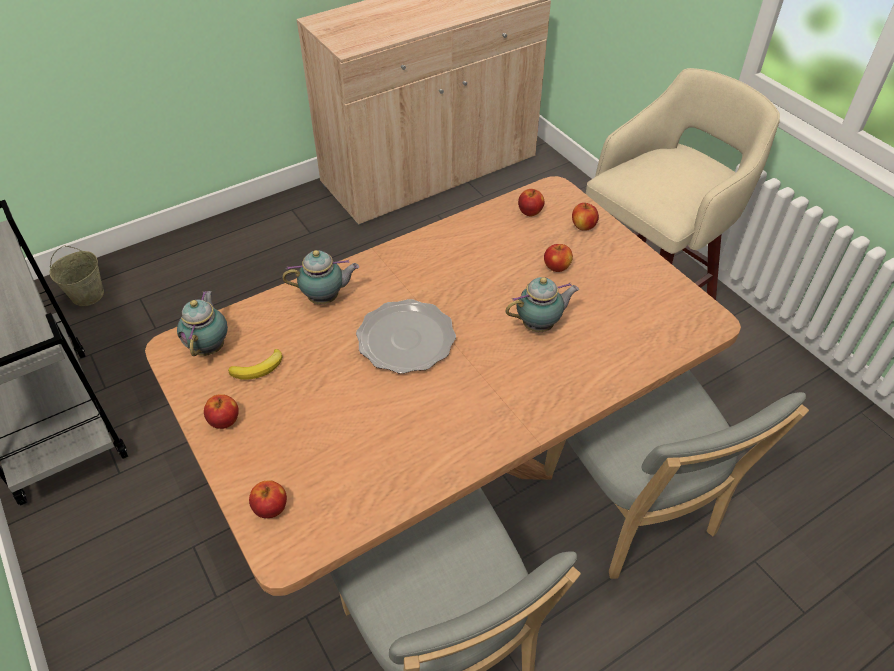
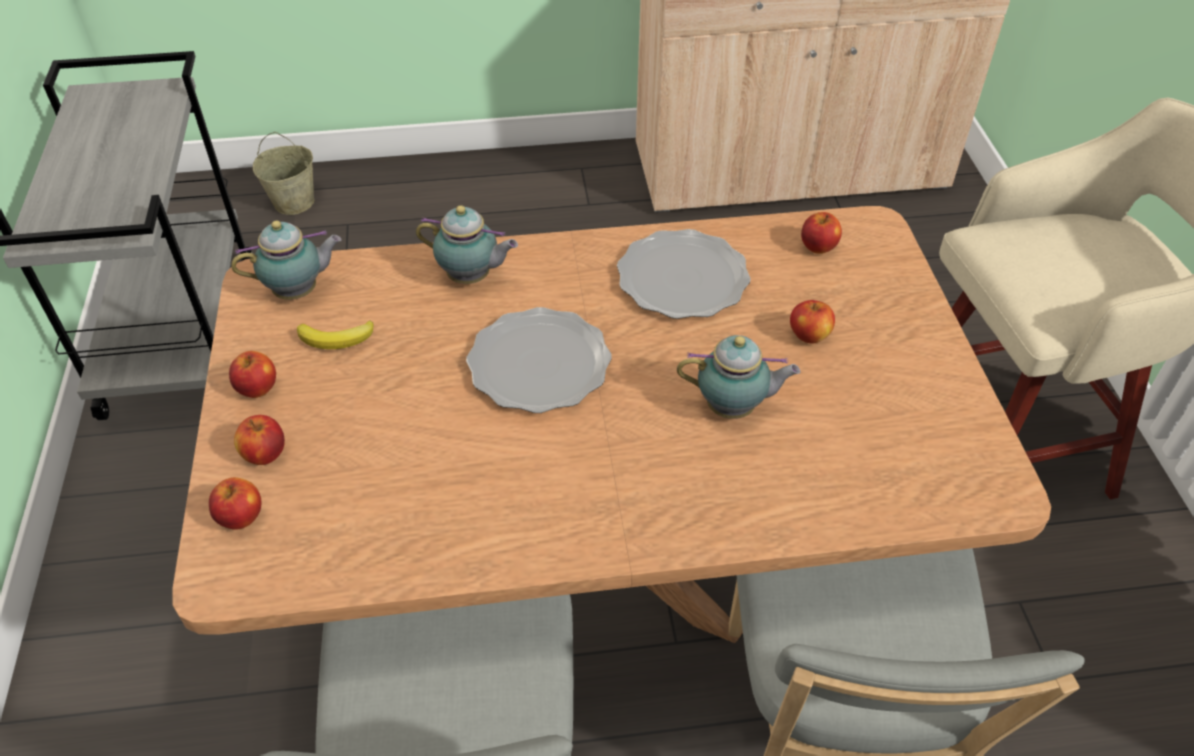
camera: 25 degrees right, 0 degrees up
teapot [177,291,228,356] -> teapot turned 45 degrees clockwise [231,220,341,300]
apple [572,203,599,231] -> apple moved to [234,415,285,465]
none -> plate [617,229,751,319]

